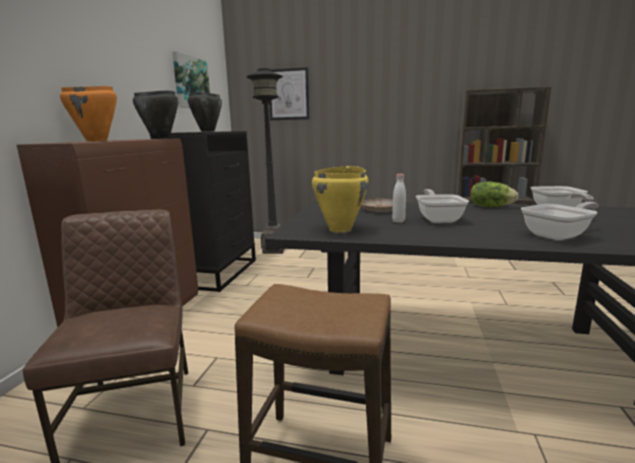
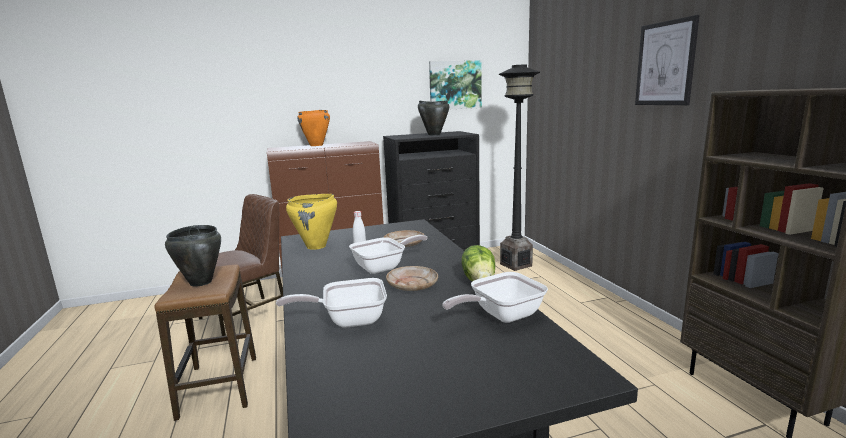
camera: 60 degrees right, 0 degrees up
black cooking pot [133,91,178,139] -> black cooking pot moved to [165,225,221,287]
picture [270,67,309,120] -> picture moved to [635,15,699,105]
frying pan [521,202,599,240] -> frying pan turned 135 degrees clockwise [276,278,387,328]
none -> beige plate [386,266,438,291]

